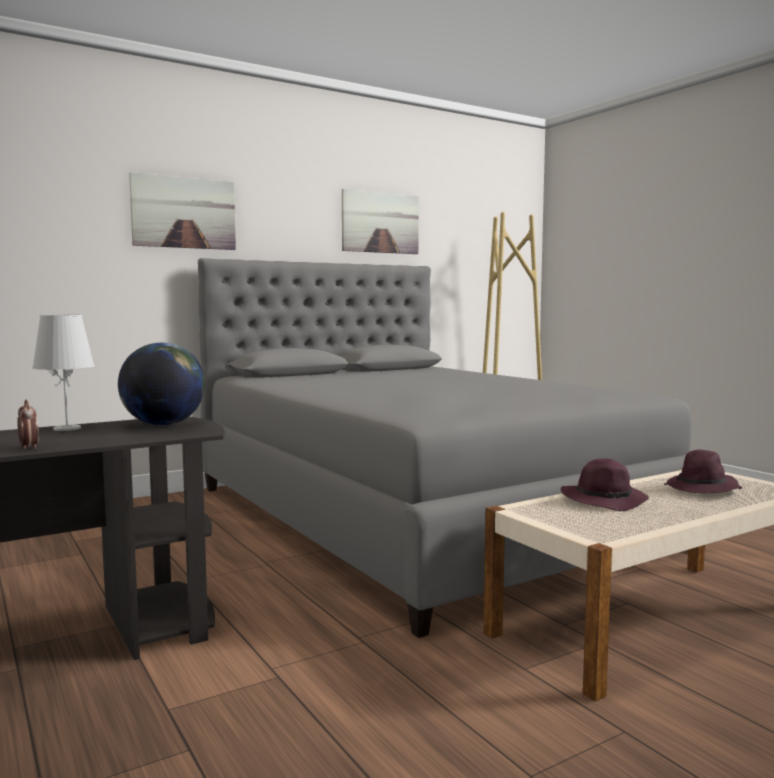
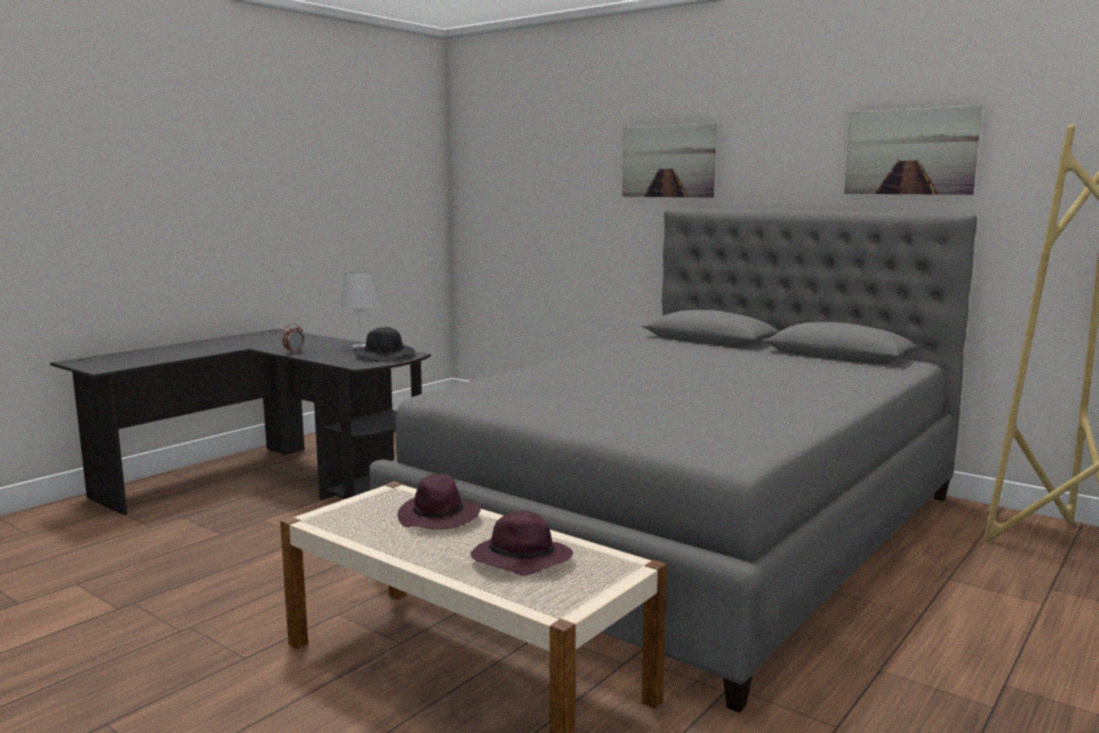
camera: 70 degrees right, 5 degrees up
globe [118,343,205,426] -> black hat [353,327,415,362]

